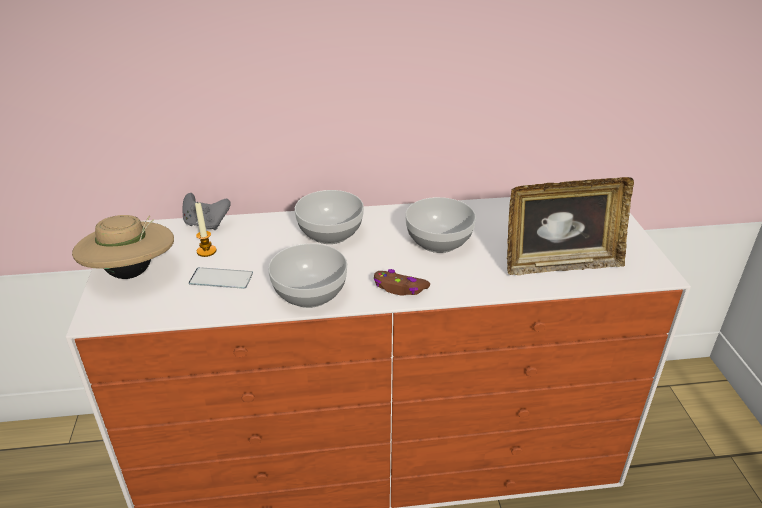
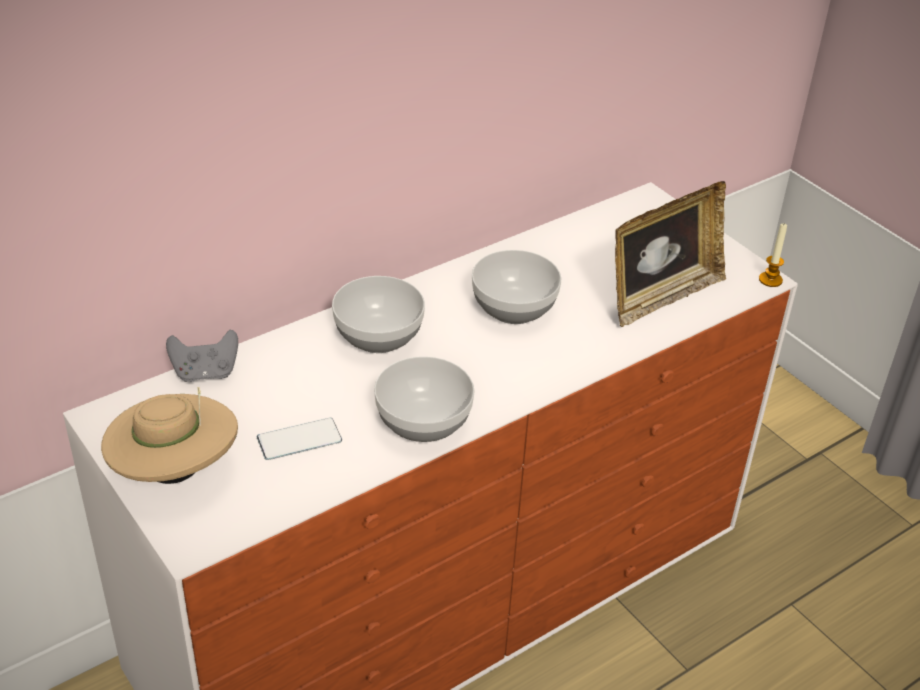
camera: 30 degrees left, 5 degrees up
candle [195,202,216,257] -> candle moved to [759,224,787,287]
brown game controller [374,269,431,296] -> none

